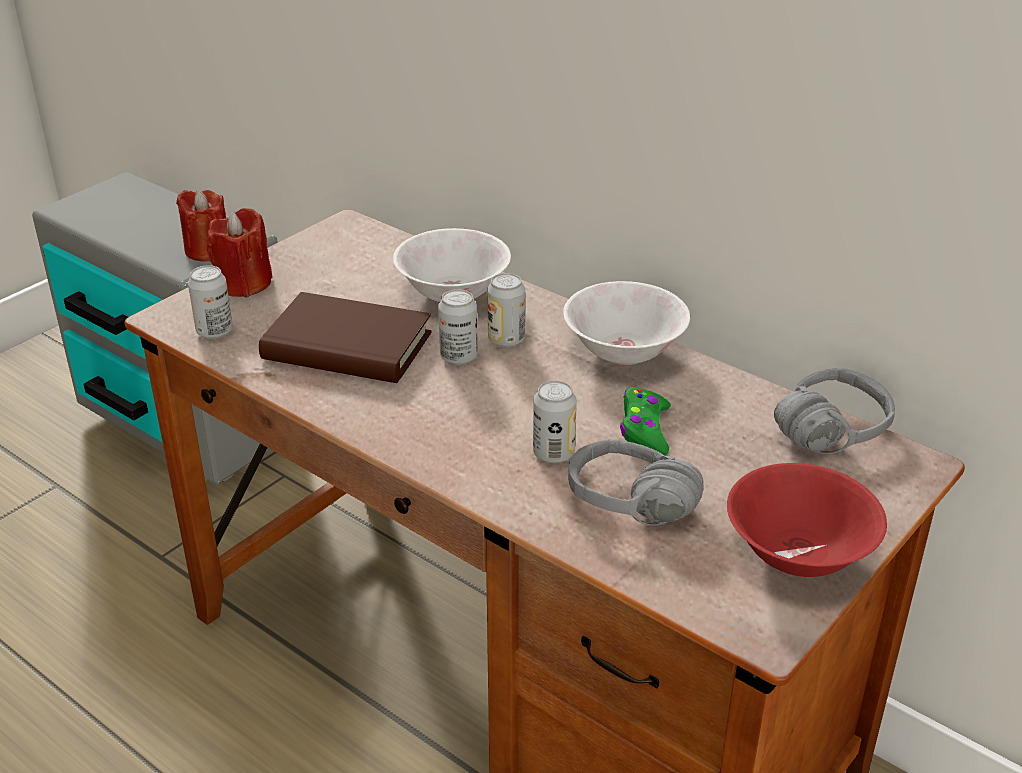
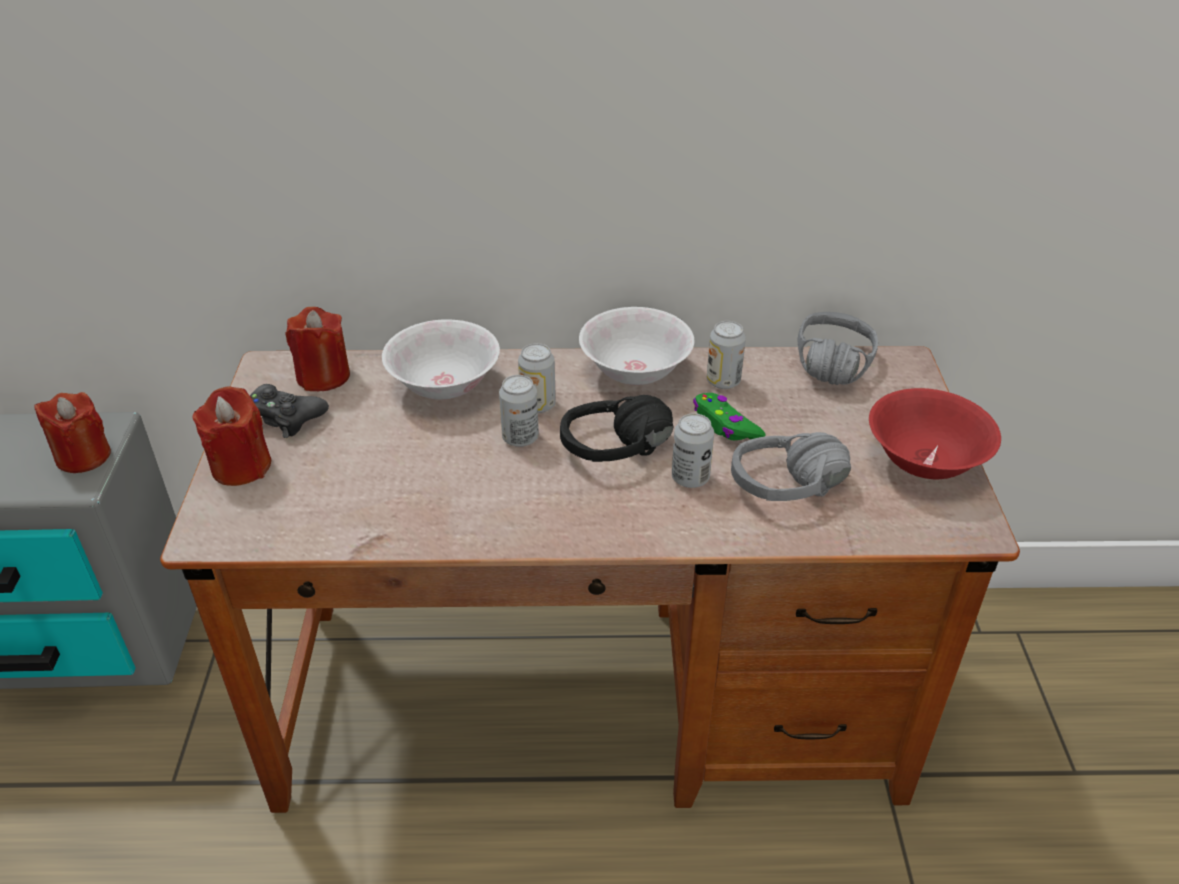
camera: 40 degrees left, 5 degrees up
can [188,265,233,339] -> can moved to [707,321,746,389]
brown book [259,292,432,383] -> none
none -> black game controller [250,384,329,438]
none -> red candle [285,307,350,391]
none -> black headphones [560,395,674,462]

